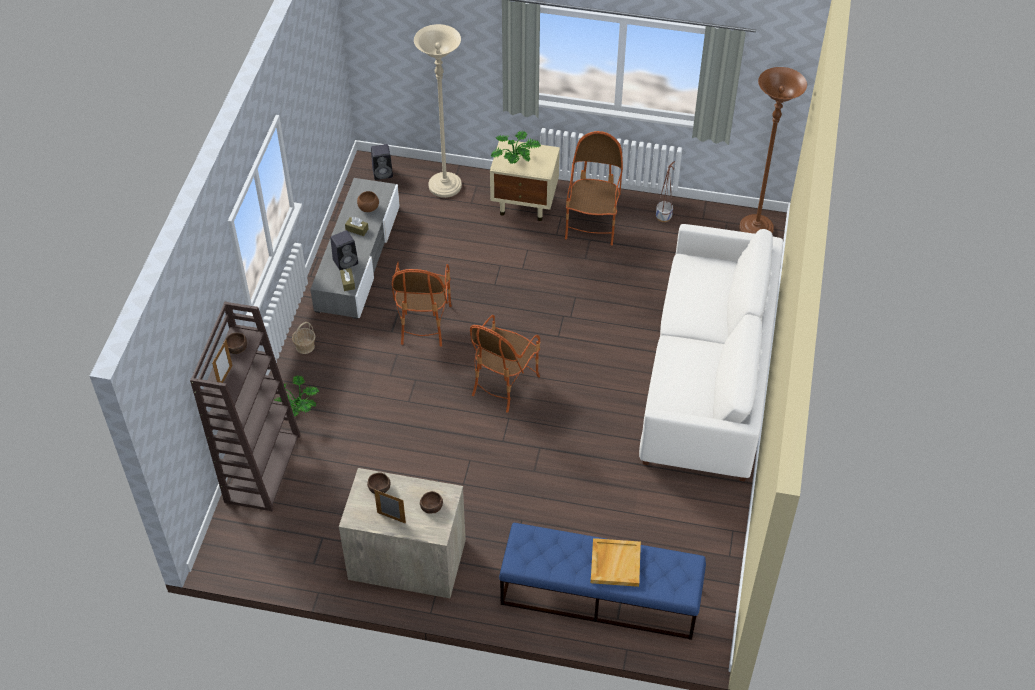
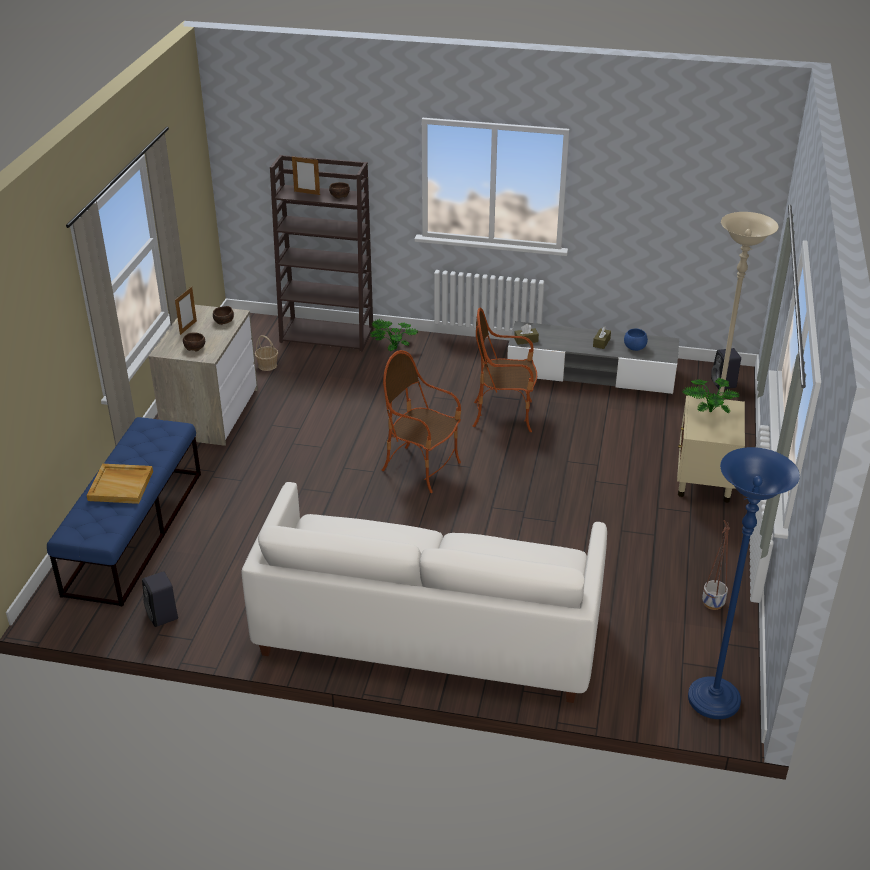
camera: 90 degrees right, 15 degrees down
basket [292,322,316,354] -> basket moved to [255,335,278,371]
black speaker [330,230,358,270] -> black speaker moved to [142,571,178,627]
brown bowl [357,191,379,212] -> blue bowl [624,328,648,351]
armchair [565,131,623,246] -> none
brown floor lamp [739,67,807,234] -> blue floor lamp [688,447,800,719]

